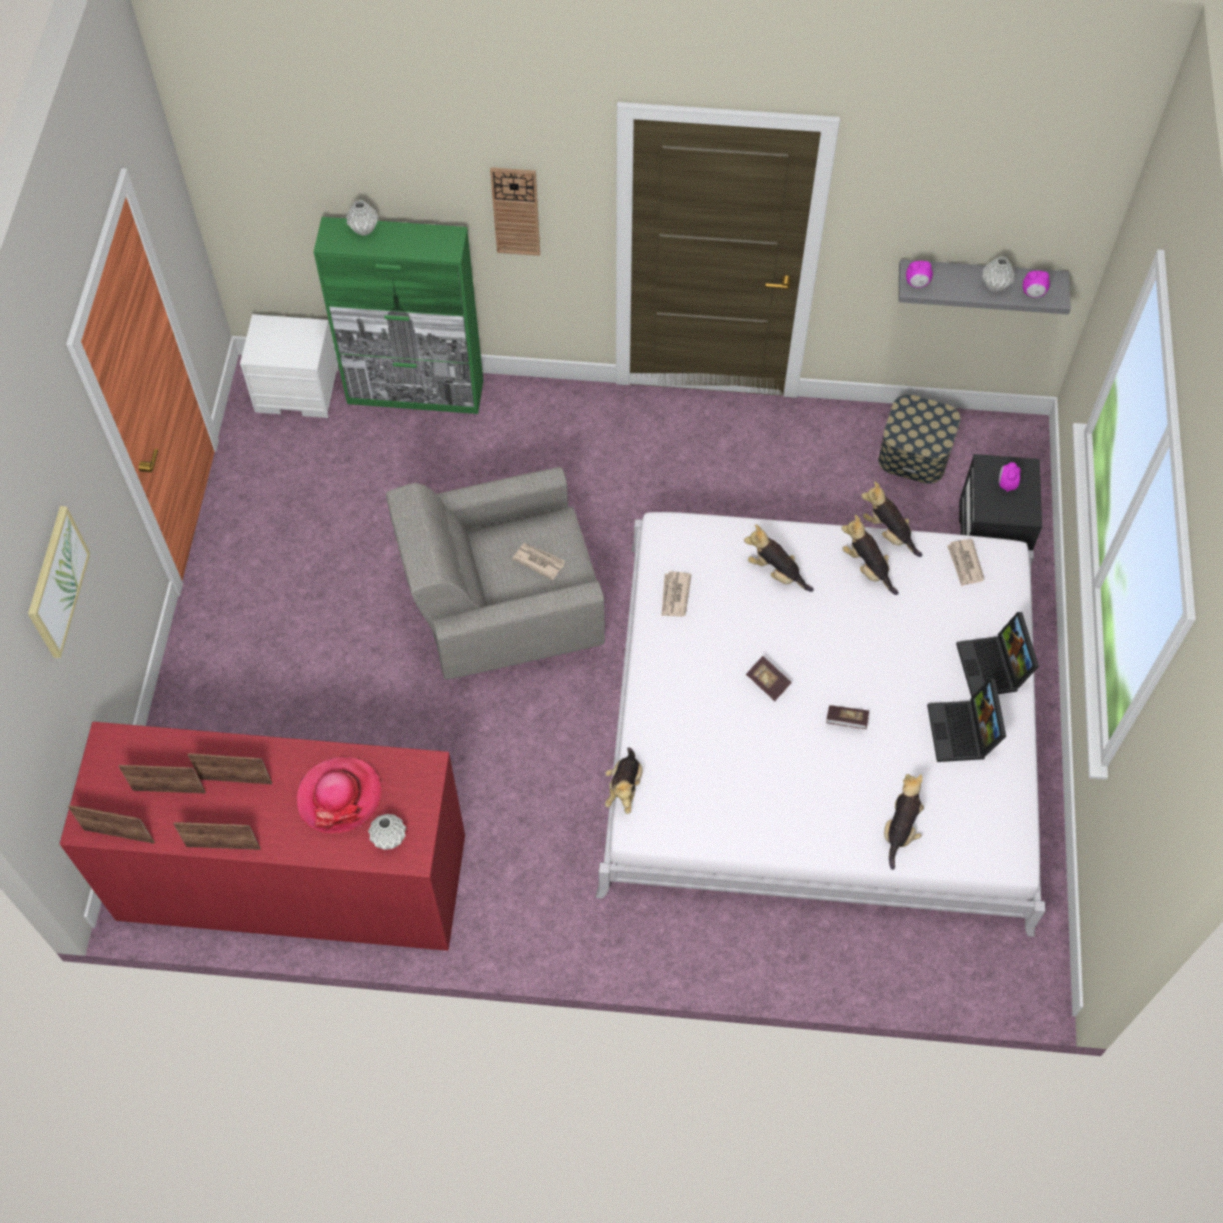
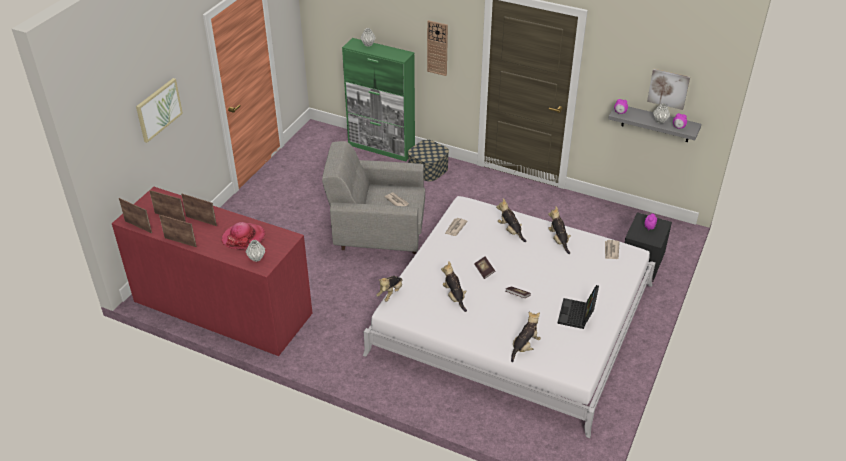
camera: 20 degrees right, 20 degrees down
white nightstand [240,314,338,418] -> none
plush toy [861,481,922,557] -> plush toy moved to [441,261,467,312]
storage box [878,394,961,484] -> storage box moved to [408,140,449,181]
laptop [956,612,1039,698] -> none
none -> picture [647,69,690,110]

